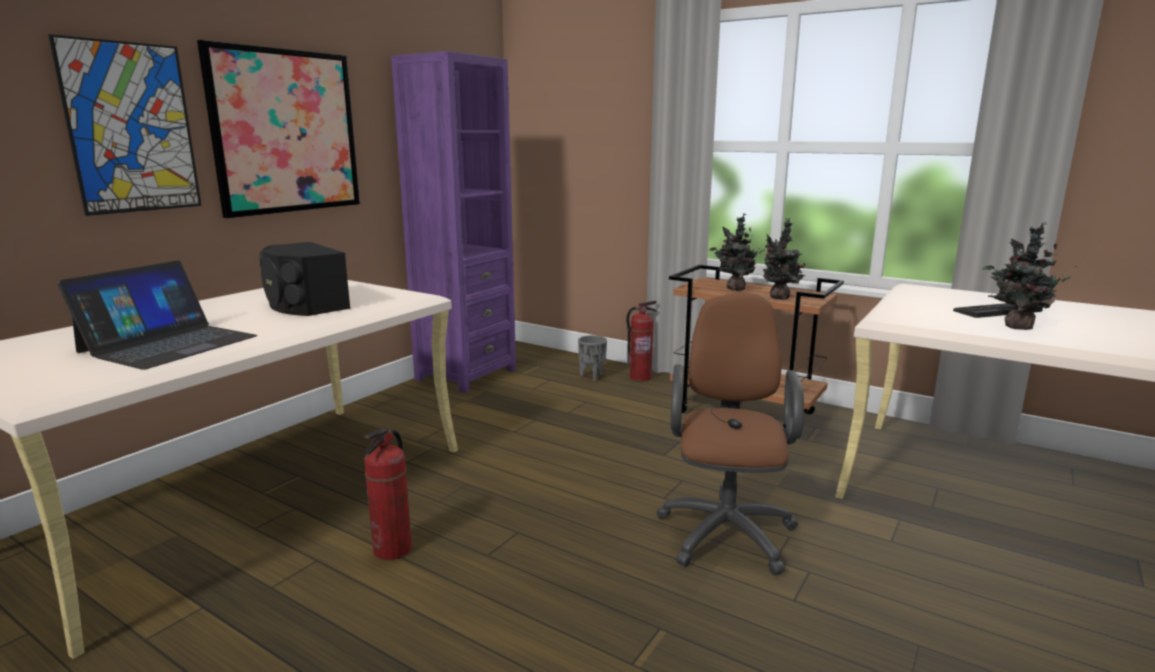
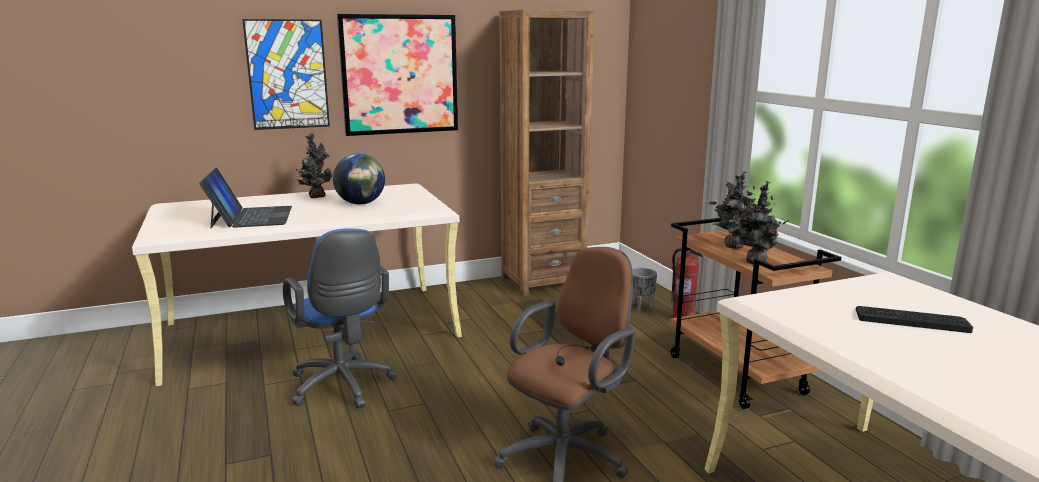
camera: 35 degrees right, 0 degrees up
laptop [57,260,257,370] -> laptop turned 75 degrees counterclockwise [199,167,292,228]
black speaker [259,242,350,316] -> globe [333,153,385,204]
fire extinguisher [364,429,412,560] -> blue office chair [283,228,397,408]
purple bookcase [391,51,516,393] -> brown bookcase [499,10,594,296]
potted plant [982,222,1076,330] -> potted plant moved to [296,133,333,198]

